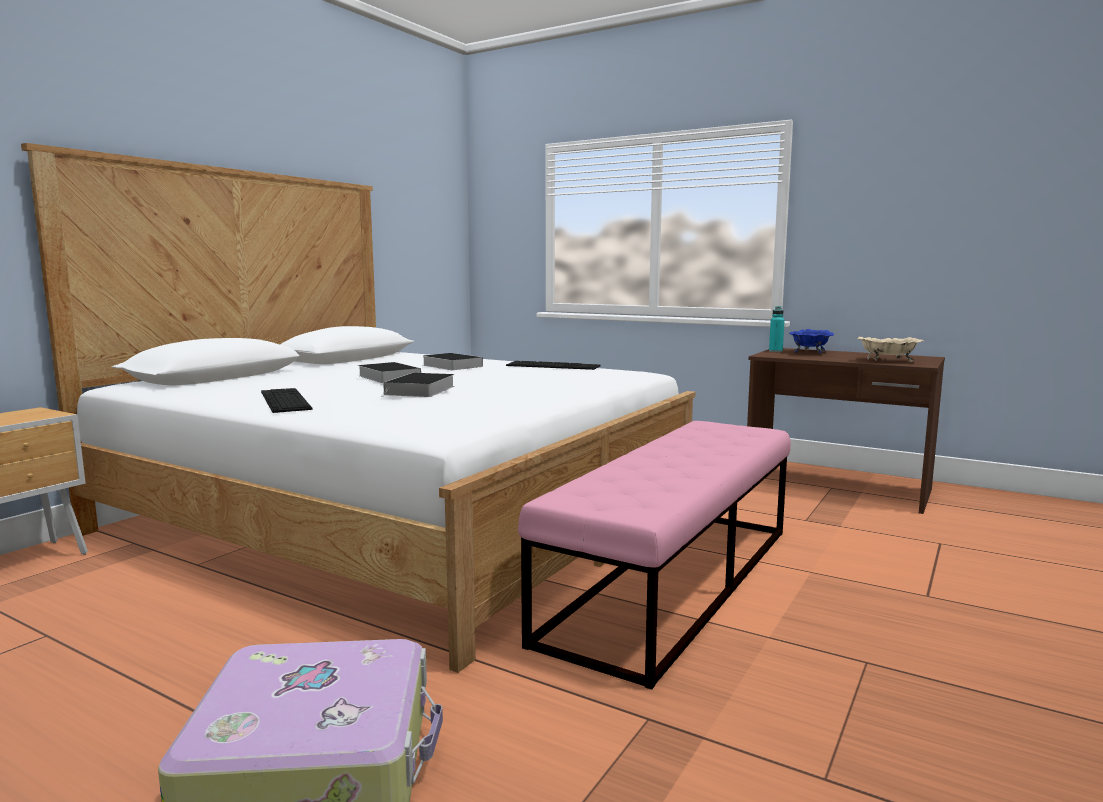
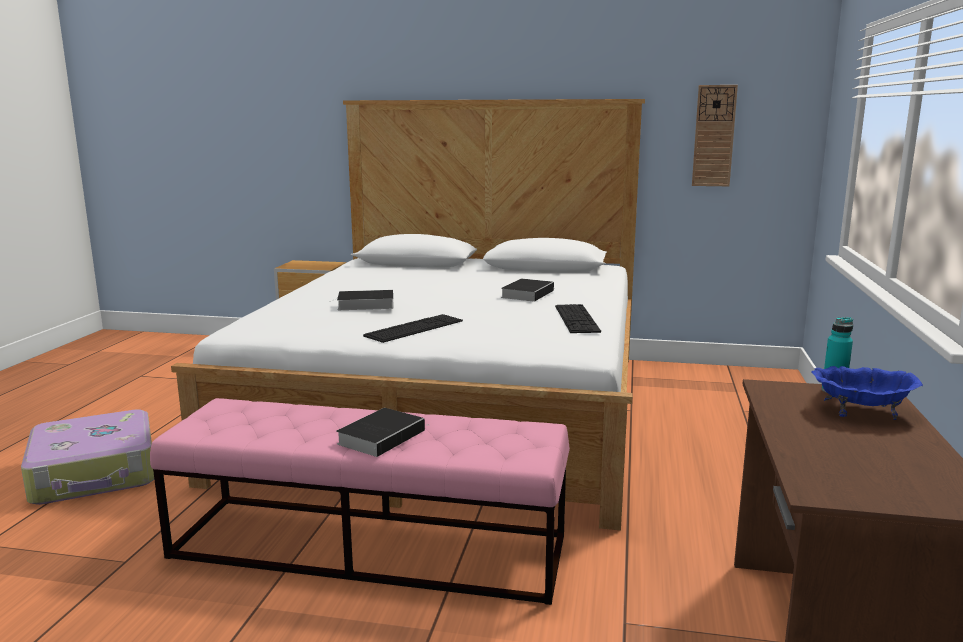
camera: 70 degrees right, 5 degrees up
keyboard [261,388,312,413] -> keyboard moved to [363,314,463,343]
book [358,362,421,383] -> book moved to [336,408,429,457]
beige bowl [857,337,924,362] -> none
none -> wall clock [692,85,738,186]

